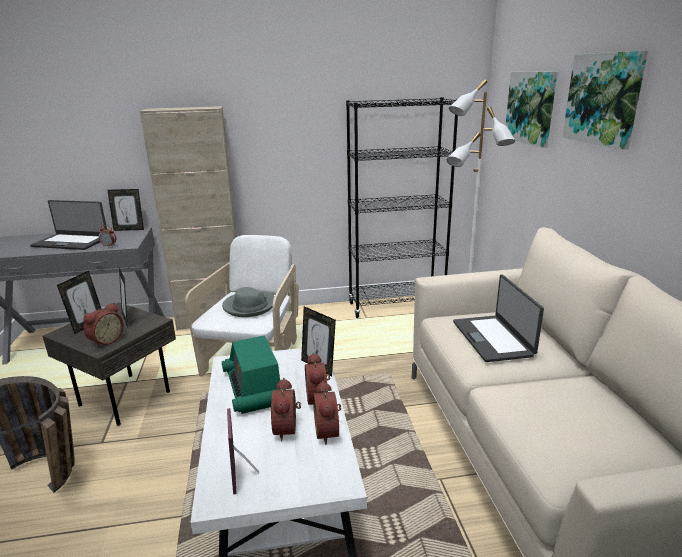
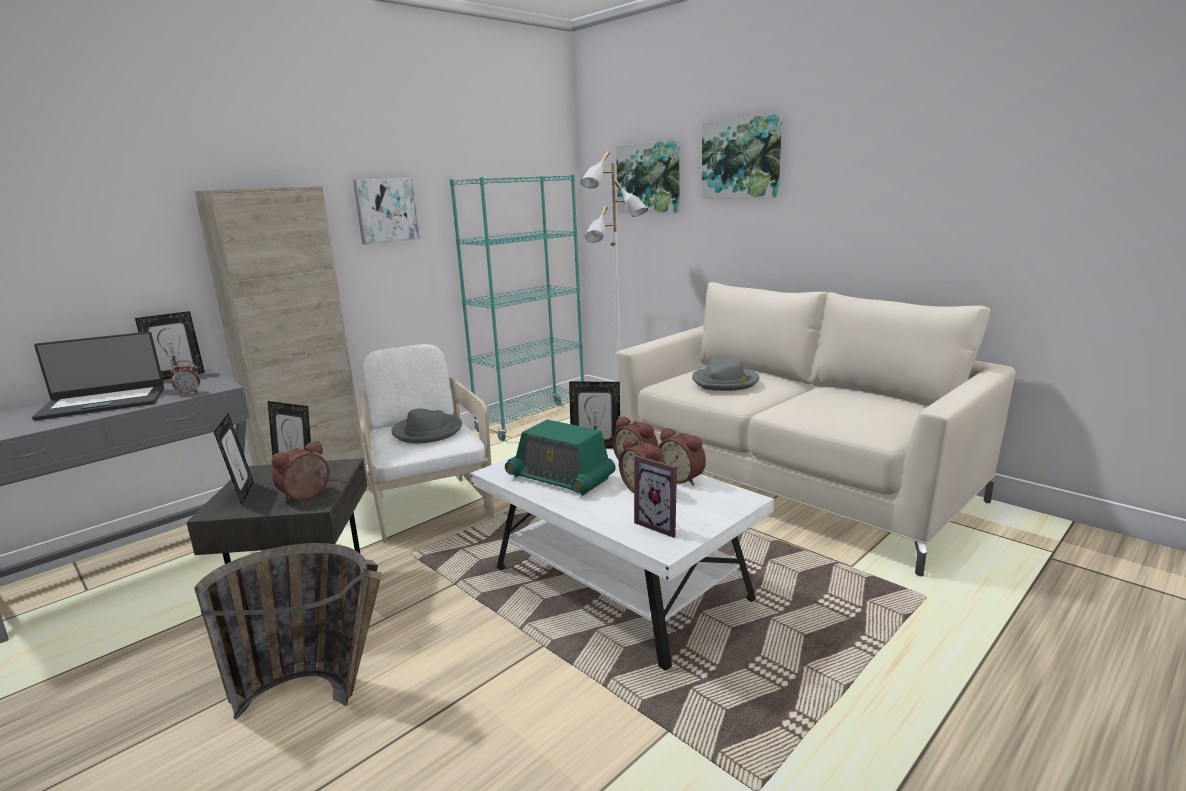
camera: 35 degrees left, 5 degrees down
alarm clock [84,303,123,348] -> alarm clock turned 135 degrees counterclockwise [272,441,330,502]
black bookcase [346,97,458,318] -> turquoise bookcase [450,174,584,441]
laptop [453,274,544,362] -> grey hat [692,357,759,391]
none -> picture [353,178,420,244]

